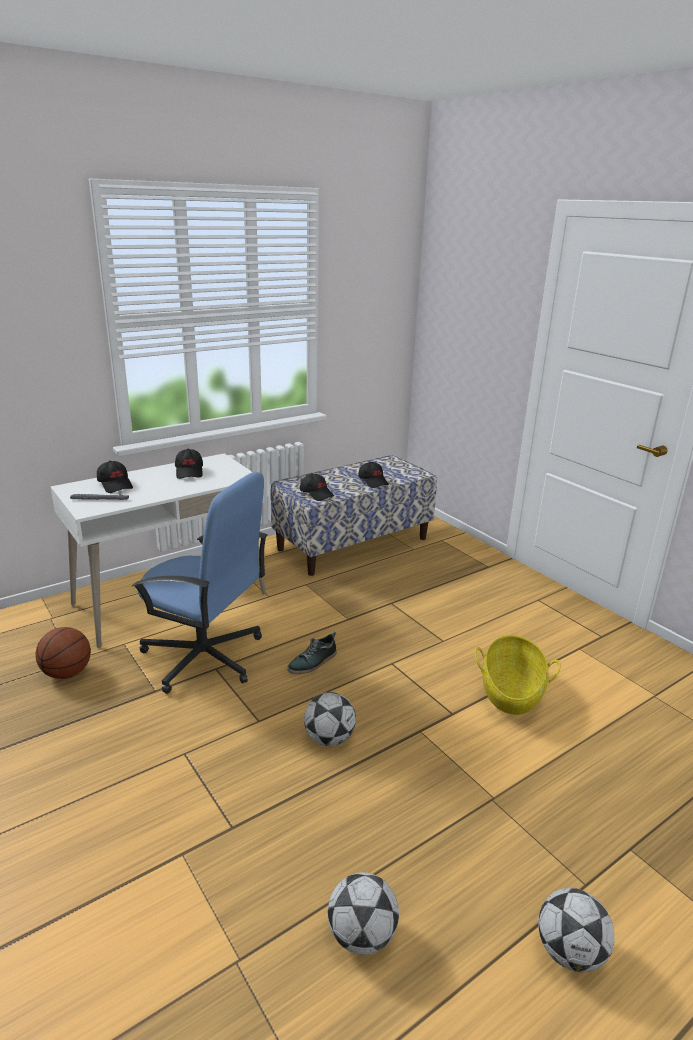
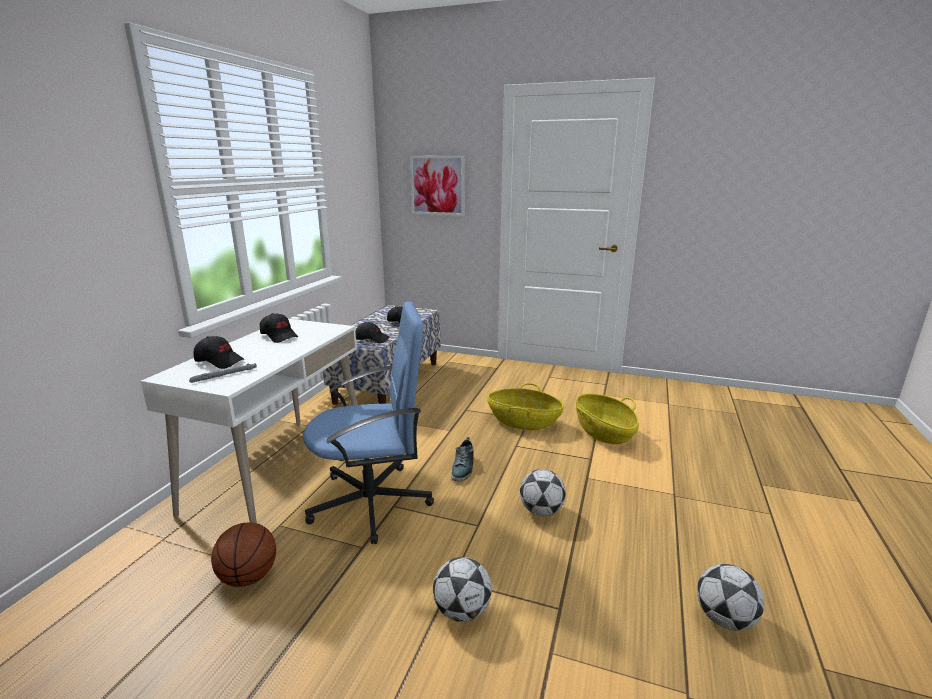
camera: 35 degrees left, 5 degrees down
football [538,888,615,973] -> football moved to [433,557,492,622]
none -> picture [410,155,465,216]
none -> basket [487,383,564,431]

